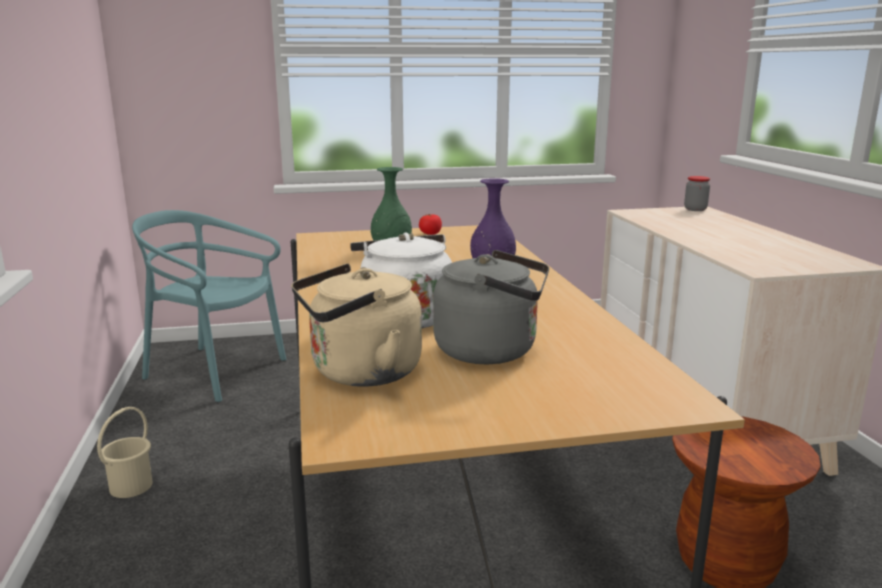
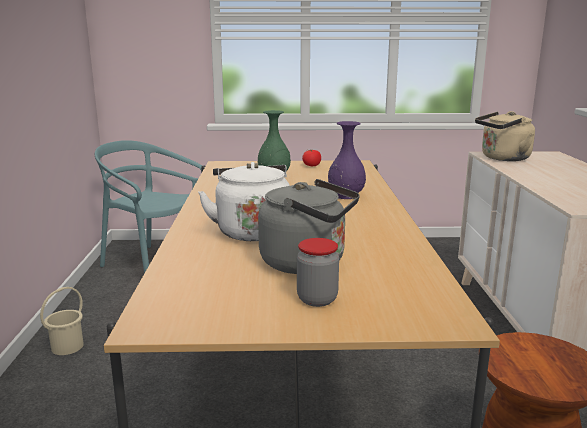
camera: 10 degrees right, 0 degrees up
beige kettle [291,263,422,387] -> beige kettle moved to [475,111,535,161]
jar [684,176,710,211] -> jar moved to [297,238,339,307]

